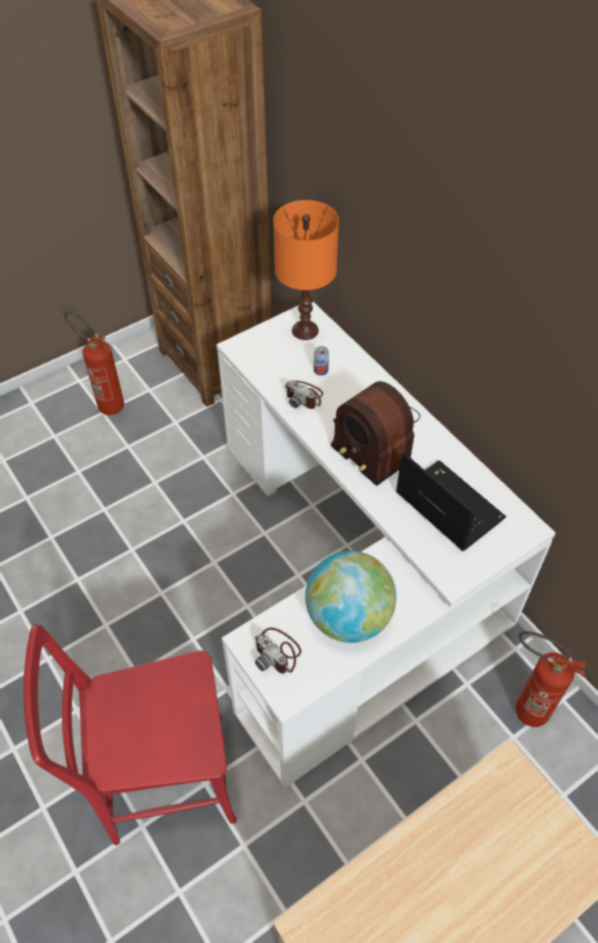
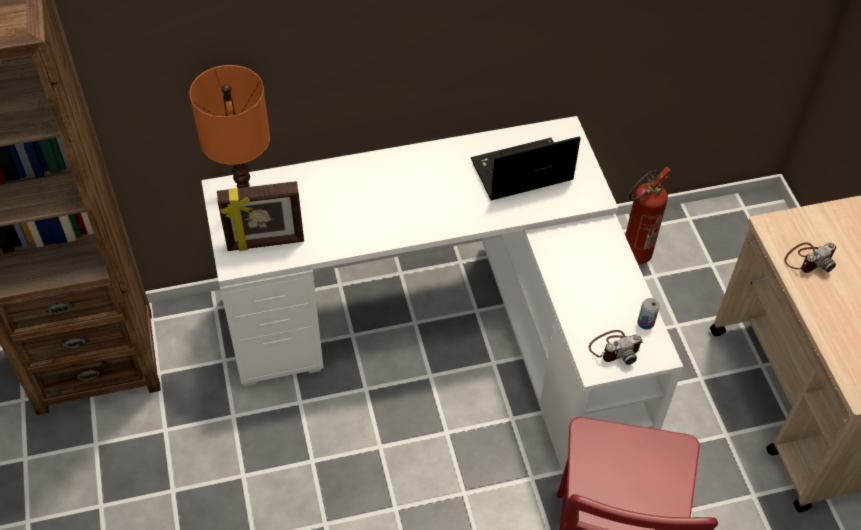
camera: 70 degrees left, 0 degrees up
fire extinguisher [64,311,124,415] -> none
camera [284,380,323,409] -> camera moved to [784,242,836,273]
globe [305,551,396,643] -> none
can [314,346,329,376] -> can moved to [637,298,660,330]
radio [331,381,420,486] -> none
none -> picture frame [217,181,304,251]

